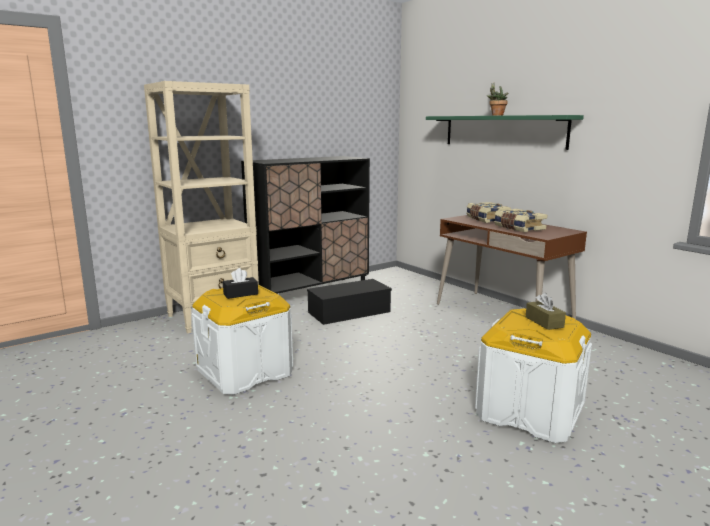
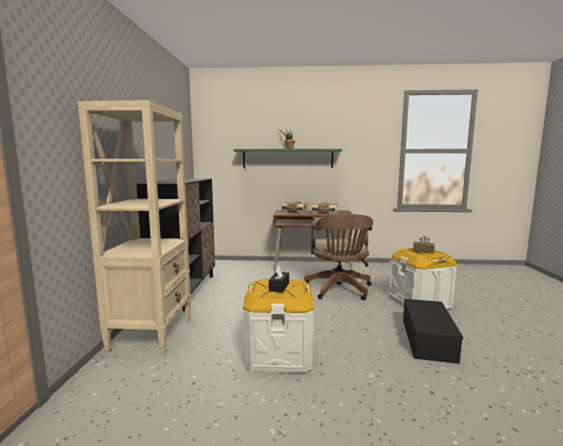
camera: 50 degrees left, 5 degrees down
black storage box [307,279,392,325] -> black storage box moved to [403,299,463,364]
none -> brown office chair [304,214,373,300]

